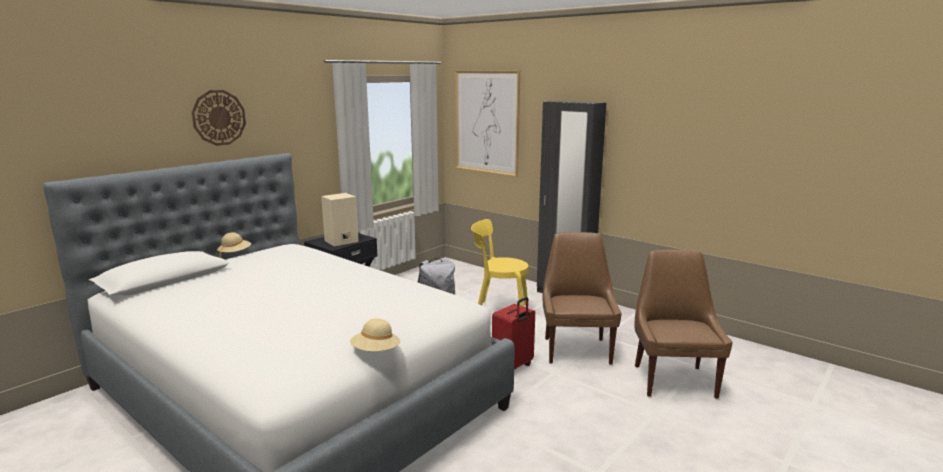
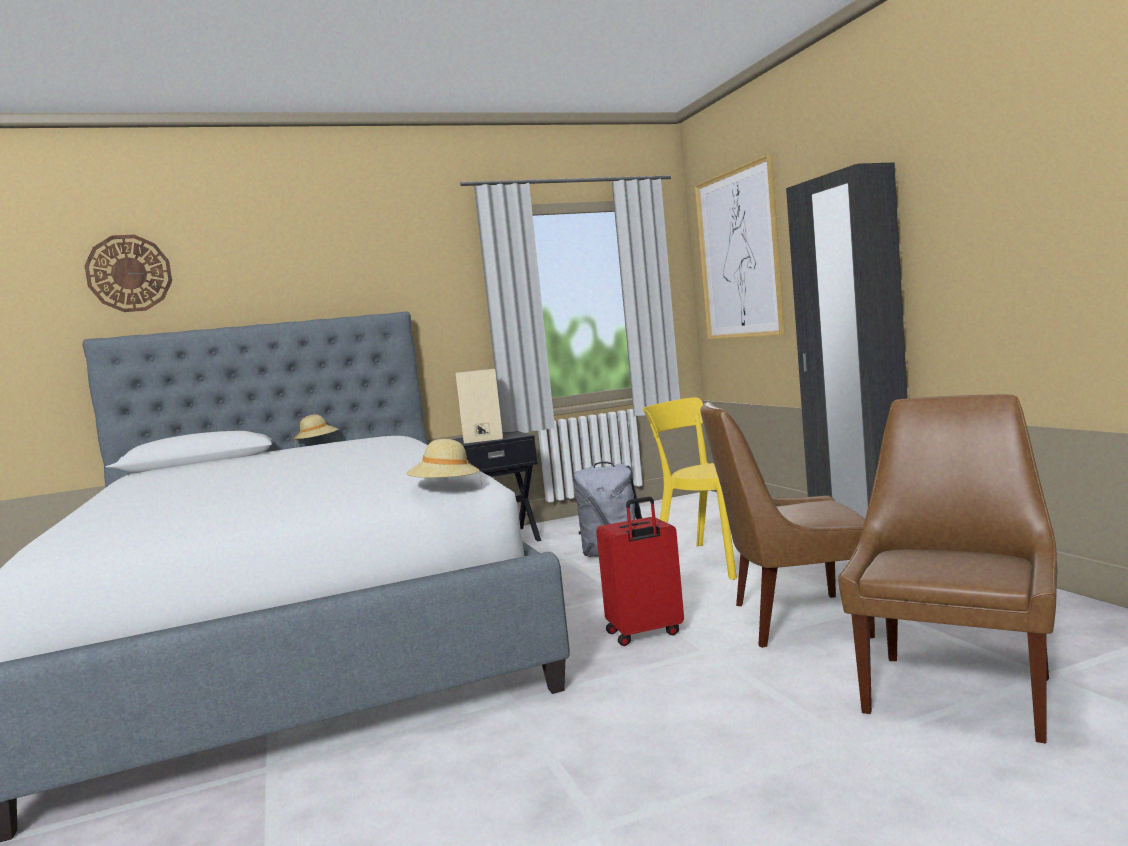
camera: 30 degrees right, 10 degrees down
wall clock [192,90,246,146] -> wall clock moved to [84,235,172,312]
beige hat [350,319,400,351] -> beige hat moved to [406,439,482,485]
brown chair [543,232,621,365] -> brown chair turned 120 degrees counterclockwise [700,402,875,648]

